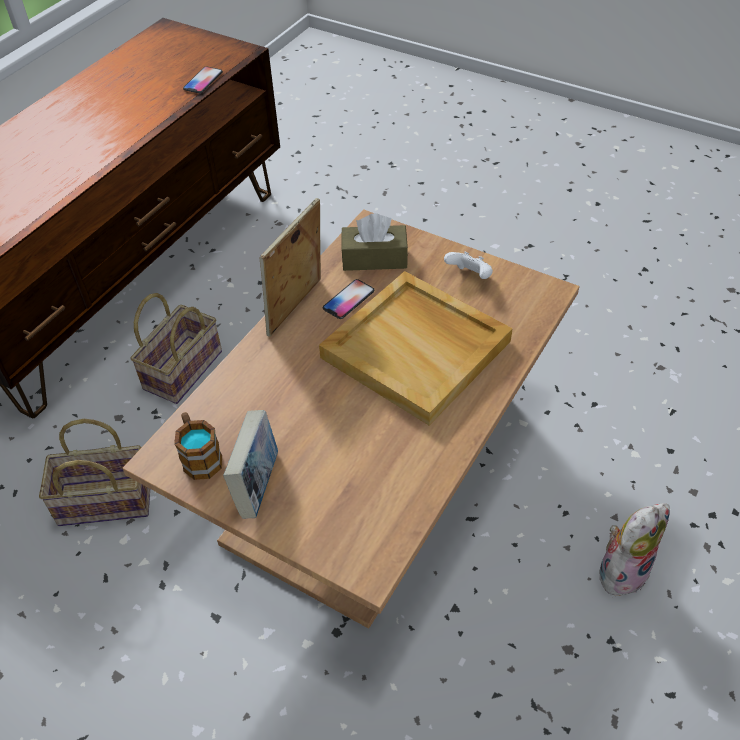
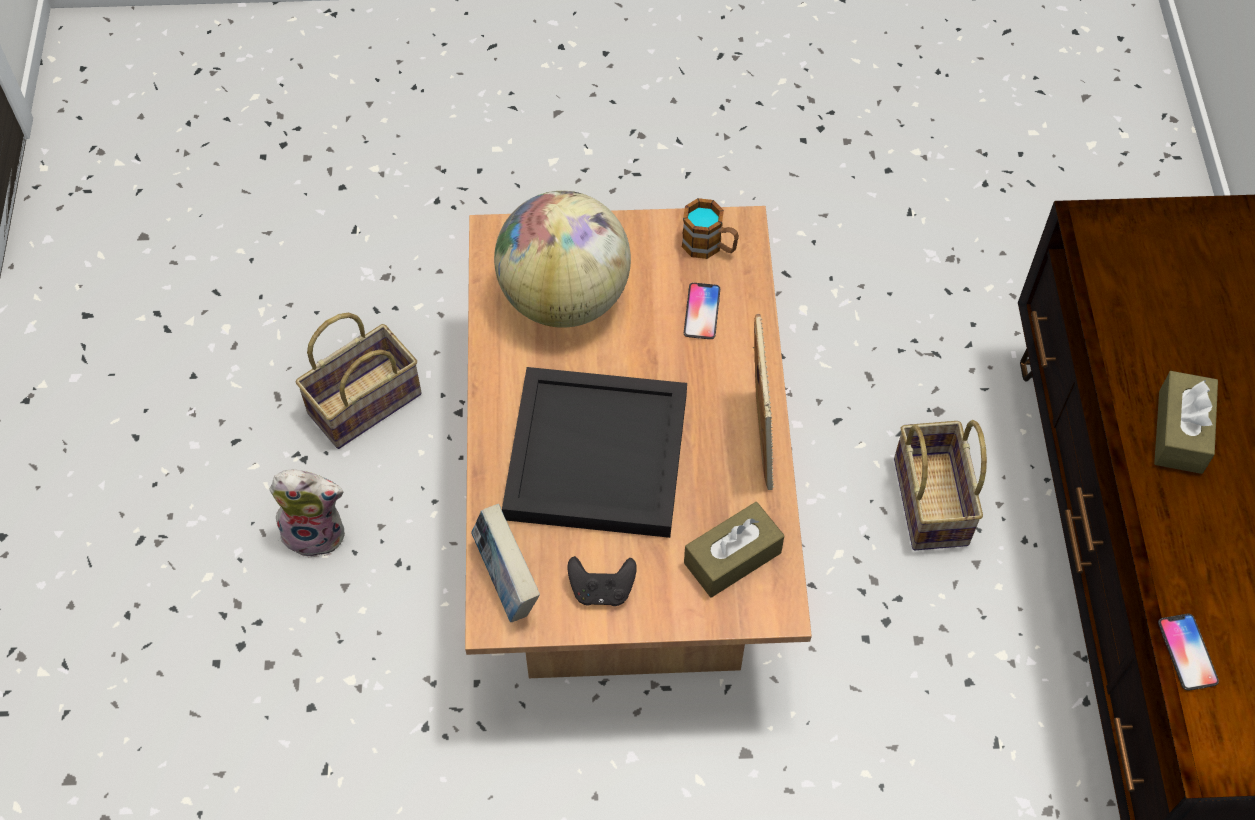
camera: 145 degrees right, 10 degrees up
basket [39,419,150,526] -> basket moved to [296,312,422,449]
book [223,410,278,519] -> book moved to [471,504,540,622]
beige tray [319,271,513,425] -> black tray [502,367,687,538]
phone [323,279,375,319] -> phone moved to [684,283,720,339]
white game controller [444,252,493,279] -> black game controller [568,556,637,606]
plush toy [599,503,670,596] -> plush toy turned 105 degrees counterclockwise [269,470,345,558]
none -> globe [494,191,631,328]
none -> brown tissue box [1154,371,1218,474]

